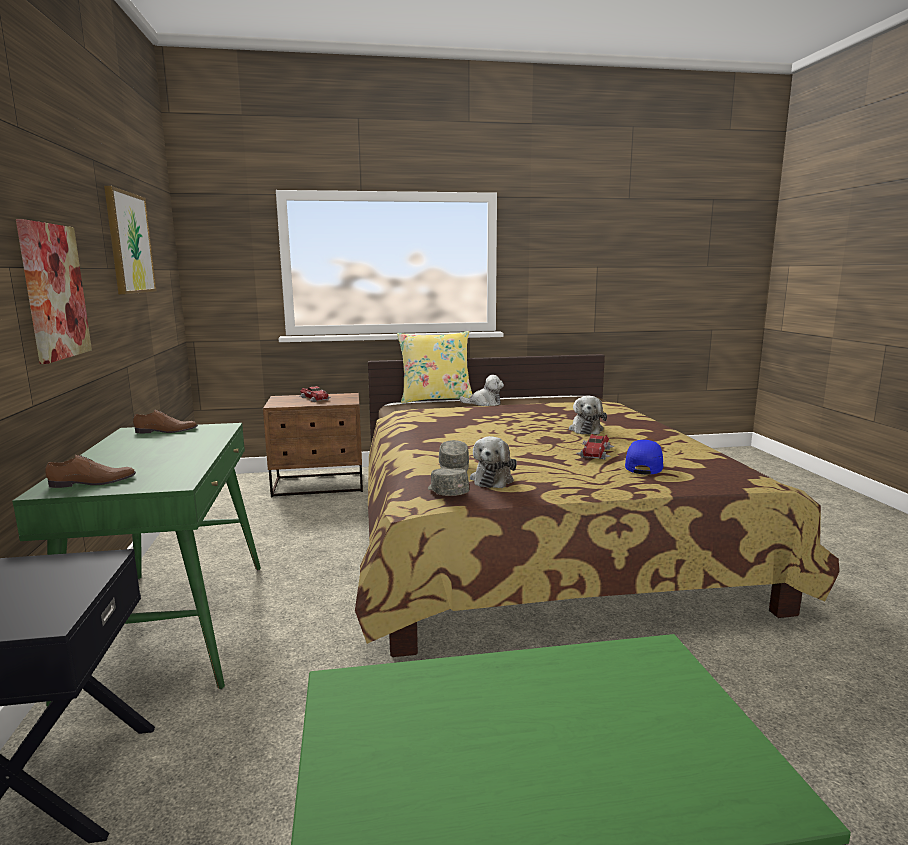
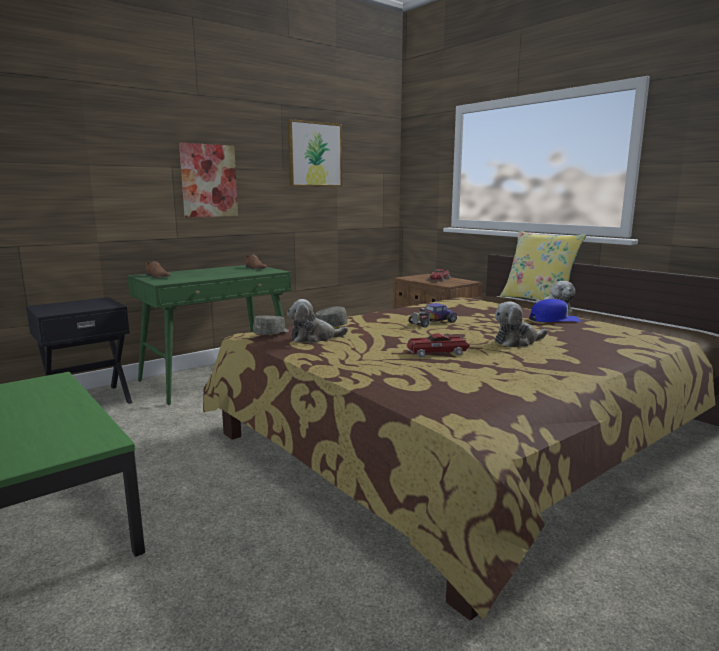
camera: 60 degrees right, 0 degrees up
blue cap [625,440,663,475] -> blue cap moved to [529,299,581,322]
none -> toy car [408,303,457,328]

